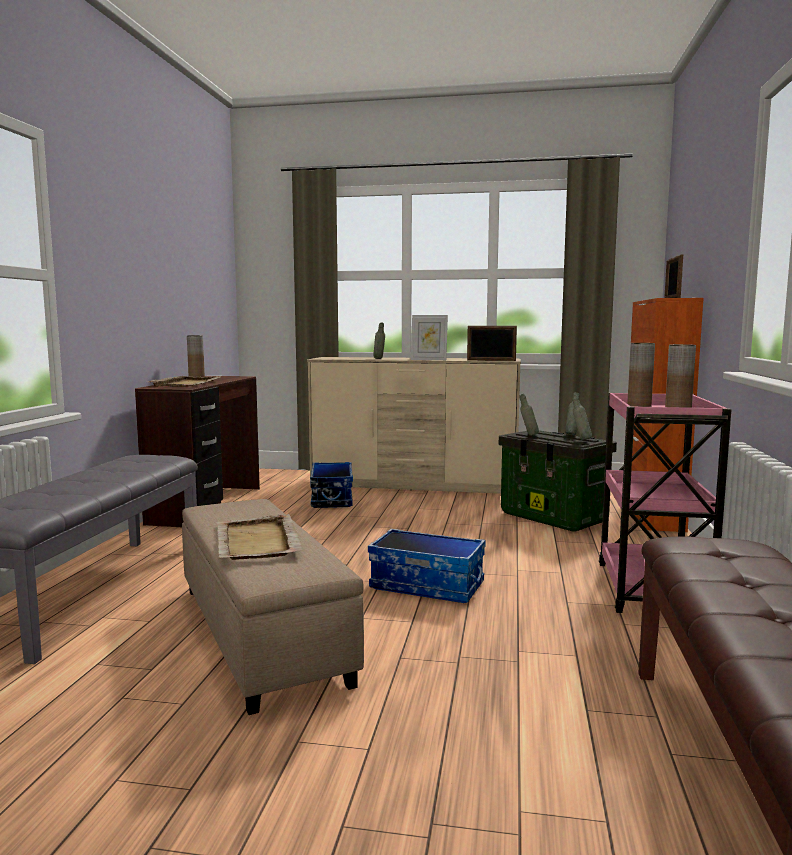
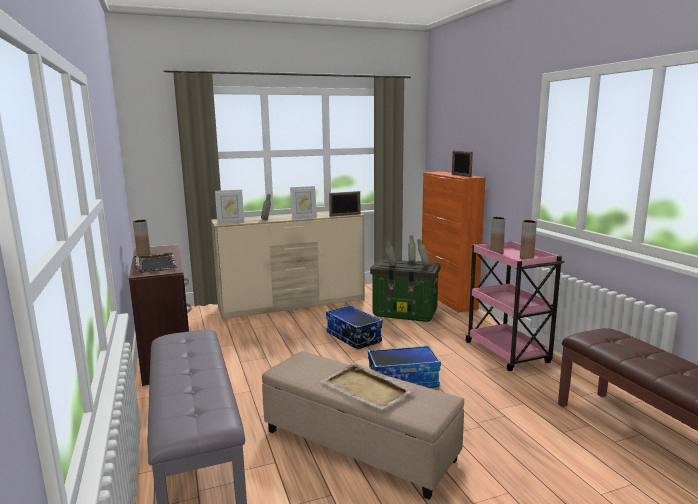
camera: 30 degrees left, 5 degrees up
beige tray [148,376,220,387] -> black tray [134,253,177,273]
storage box [310,462,353,508] -> storage box moved to [326,305,383,349]
none -> picture frame [215,190,244,224]

